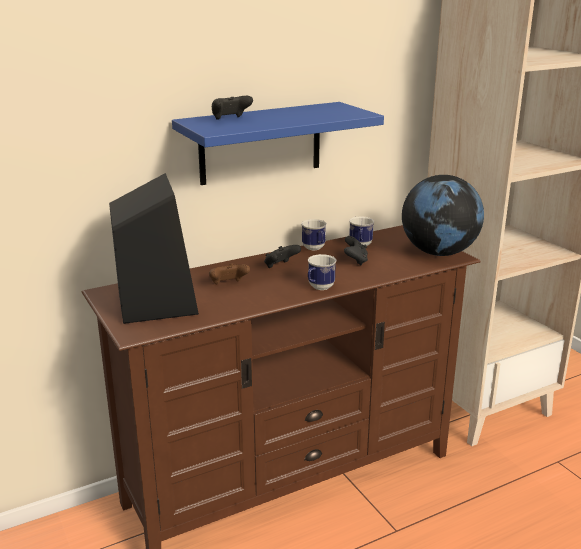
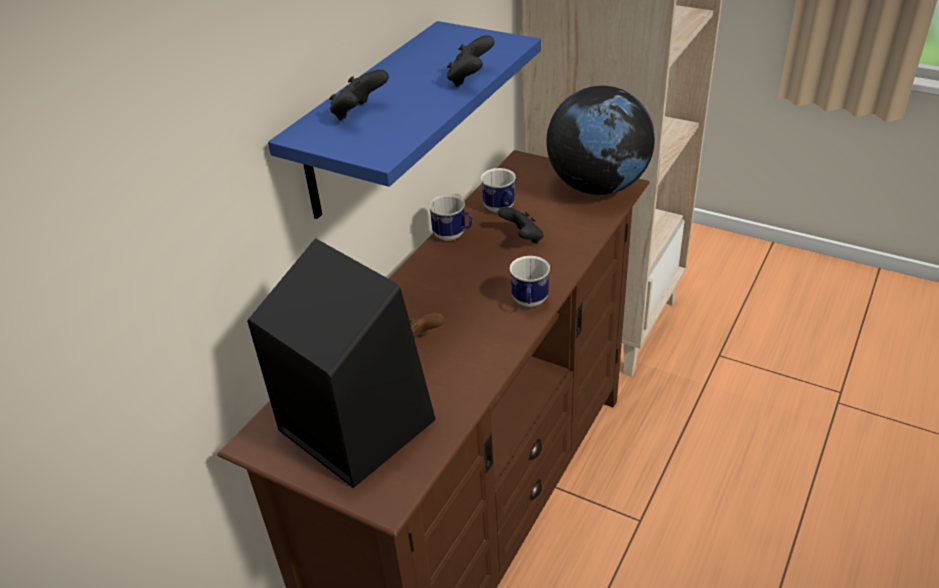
camera: 30 degrees left, 15 degrees up
black game controller [264,245,301,268] -> black game controller moved to [447,35,494,87]

